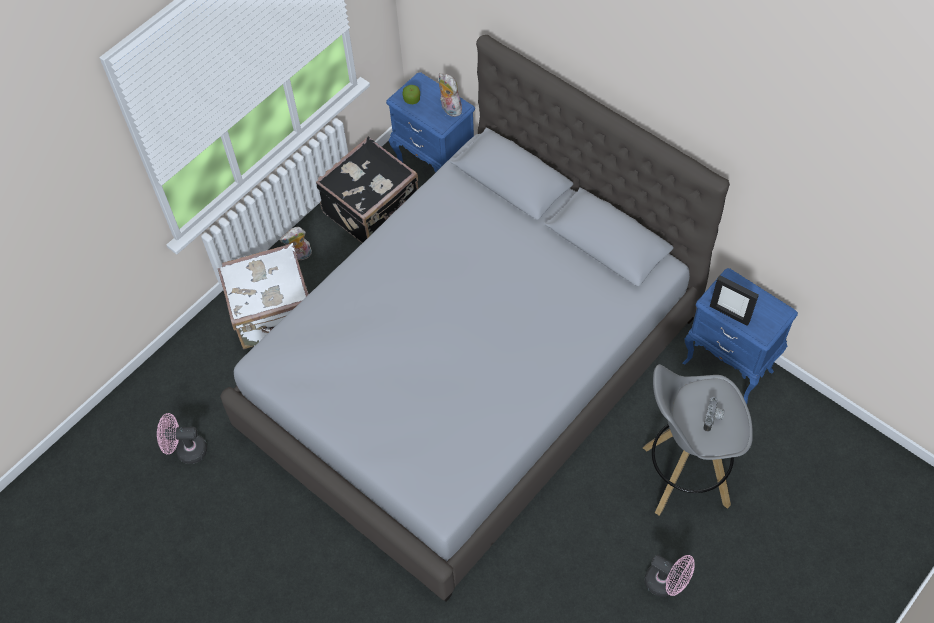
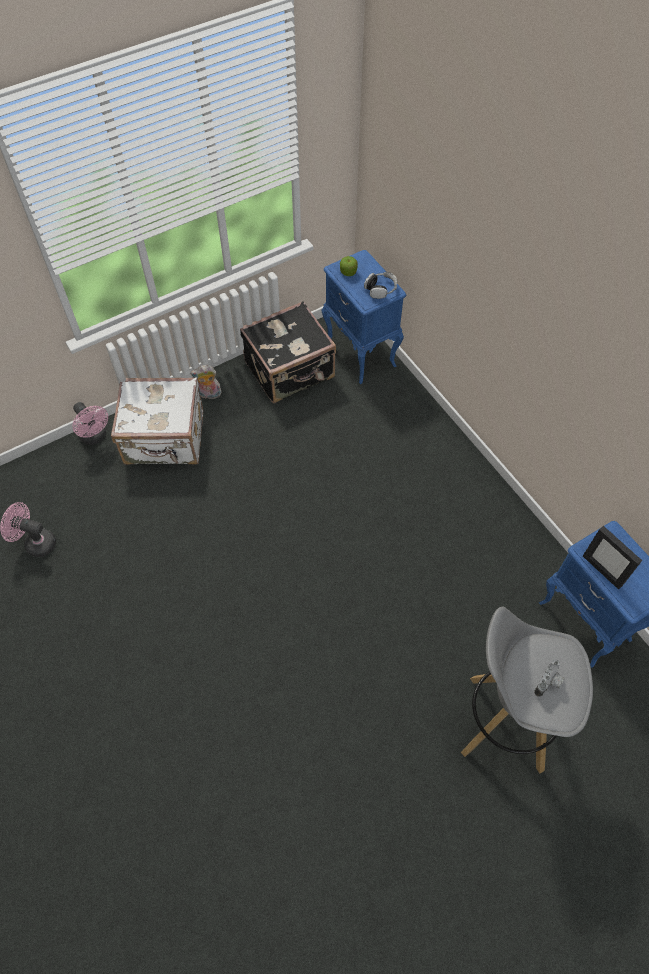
camera: 15 degrees right, 0 degrees up
grey bed [220,35,730,602] -> none
plush toy [439,73,464,117] -> headphones [364,272,398,299]
pink fan [644,555,695,597] -> pink fan moved to [73,402,108,445]

